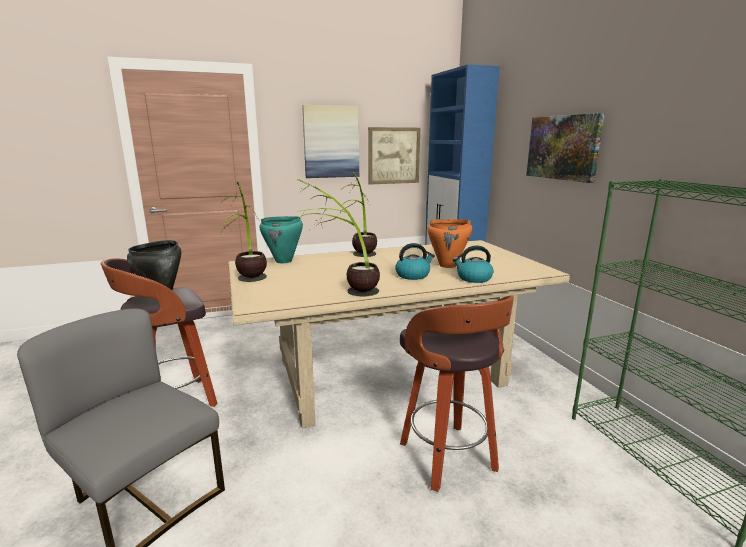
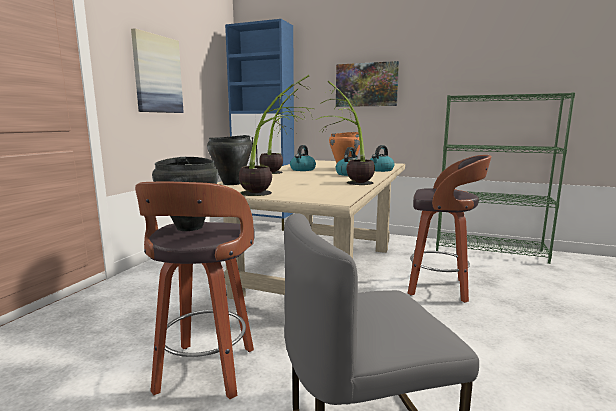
camera: 50 degrees left, 5 degrees down
turquoise cooking pot [259,216,303,263] -> black cooking pot [207,135,253,185]
picture [368,127,420,185] -> none
none -> kettle [290,145,316,171]

